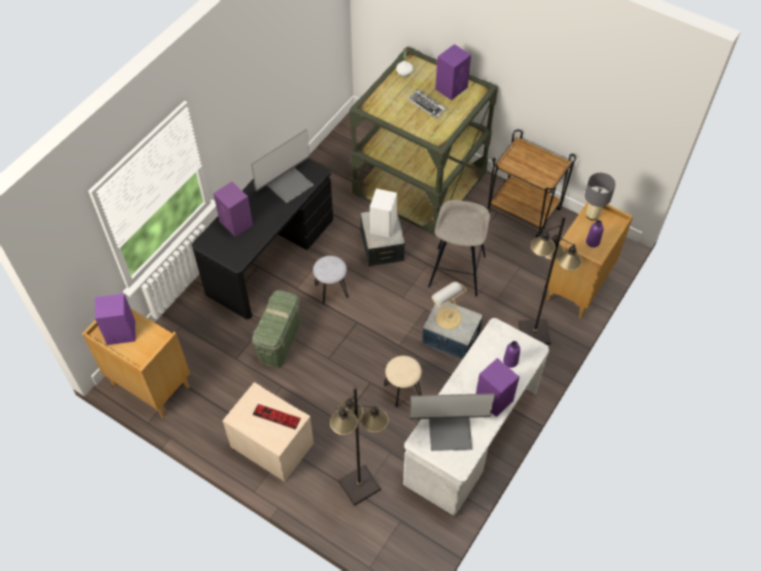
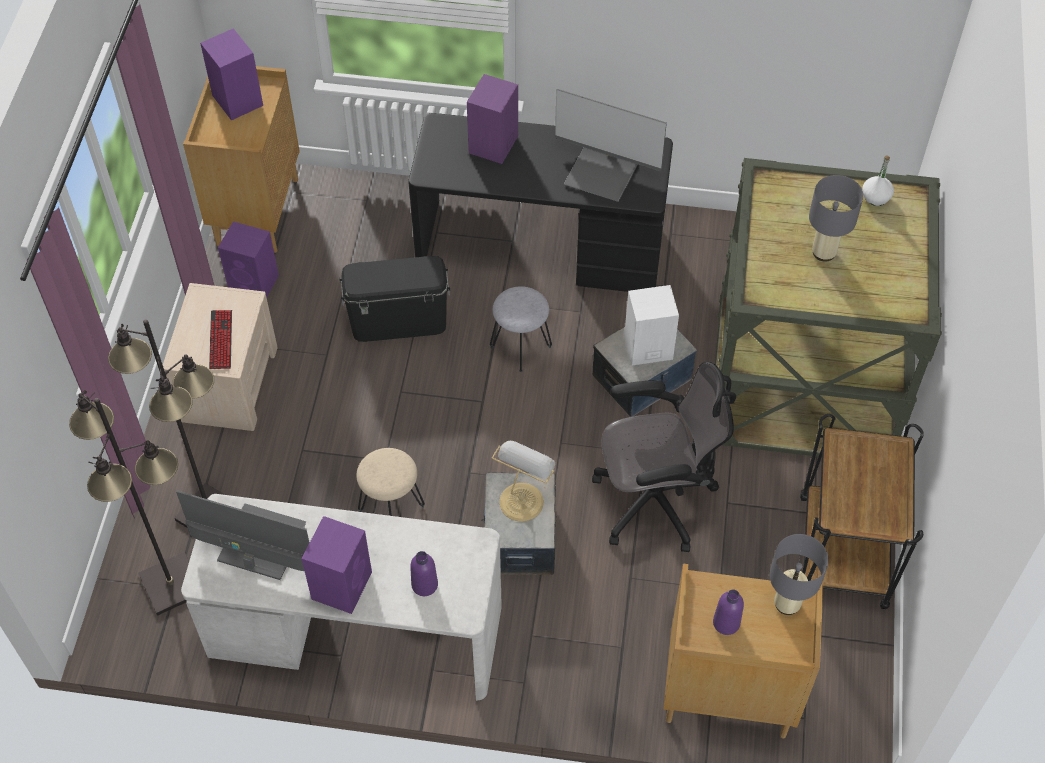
camera: 65 degrees right, 0 degrees up
green storage box [252,290,301,368] -> black storage box [339,256,450,342]
keyboard [408,89,446,119] -> grey table lamp [809,175,863,262]
monitor [410,393,495,451] -> monitor turned 135 degrees clockwise [176,490,310,580]
grey stool [428,200,490,297] -> office chair [592,362,736,552]
purple speaker [435,44,471,100] -> purple speaker moved to [218,221,279,297]
black floor lamp [519,216,582,345] -> black floor lamp moved to [69,390,189,616]

